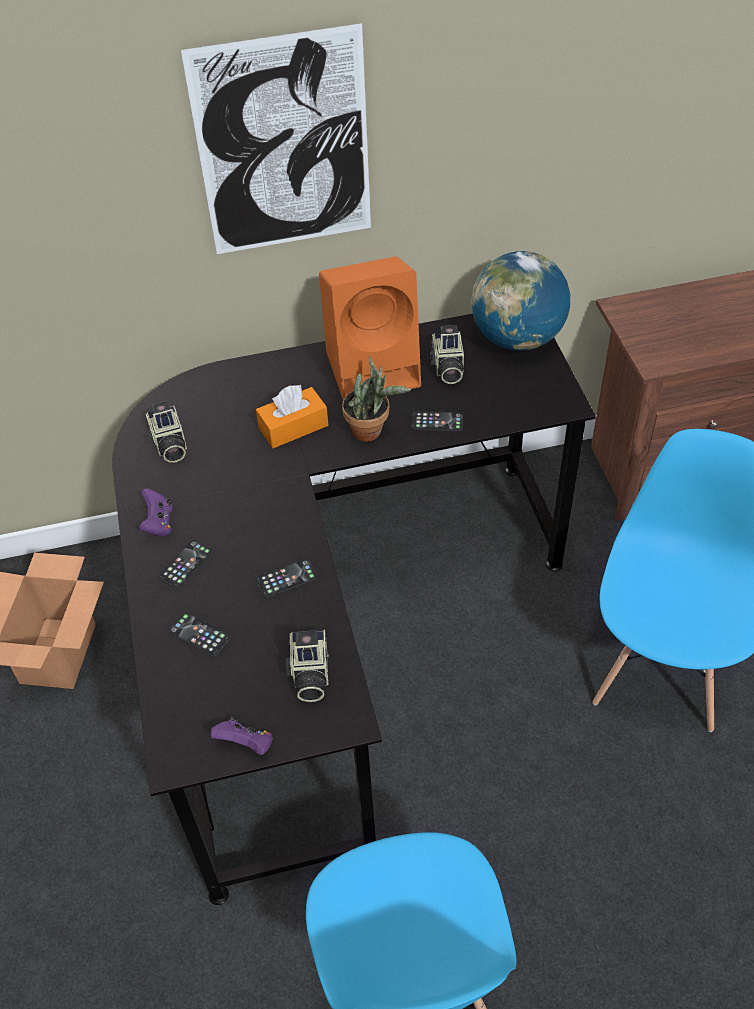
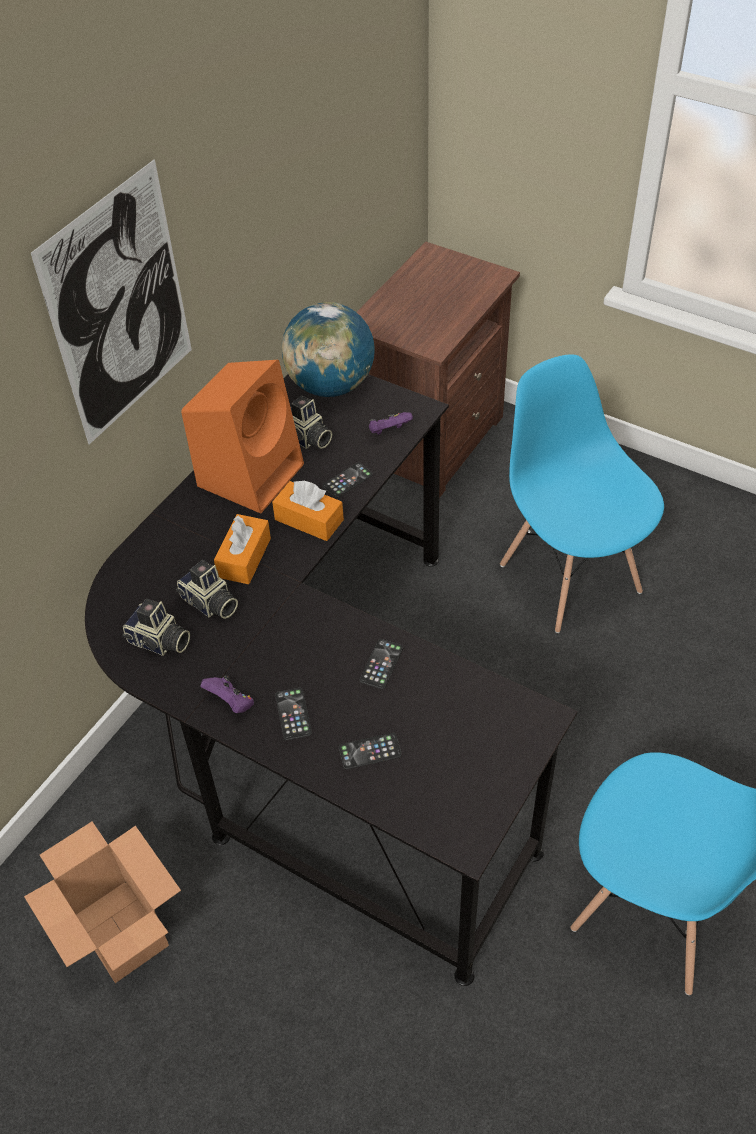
camera: 45 degrees left, 0 degrees up
purple game controller [210,716,273,755] -> purple game controller moved to [369,412,413,435]
camera [286,629,329,702] -> camera moved to [176,560,238,619]
potted plant [342,356,411,442] -> orange tissue box [272,481,344,541]

